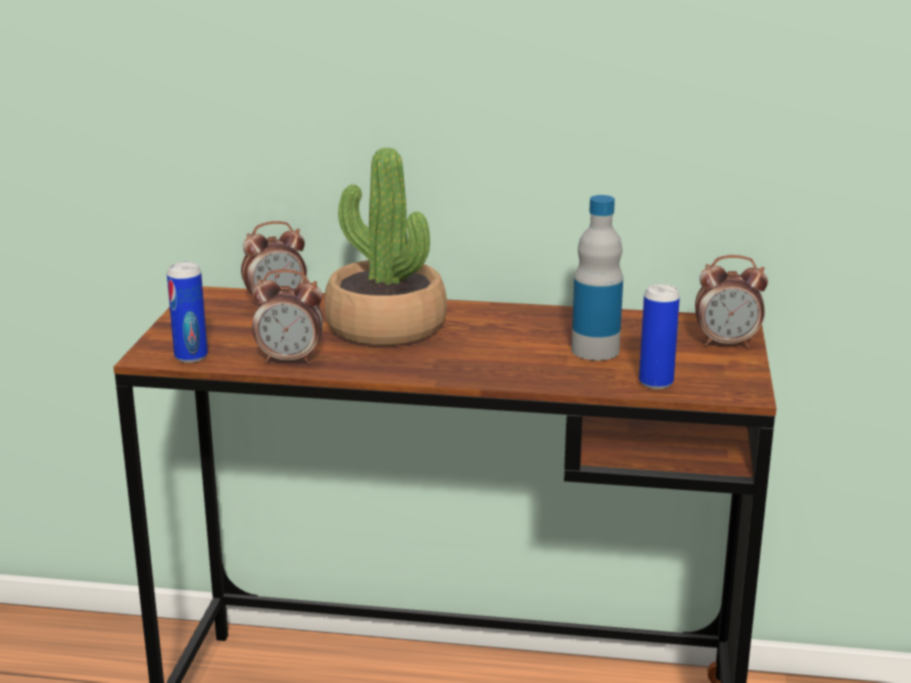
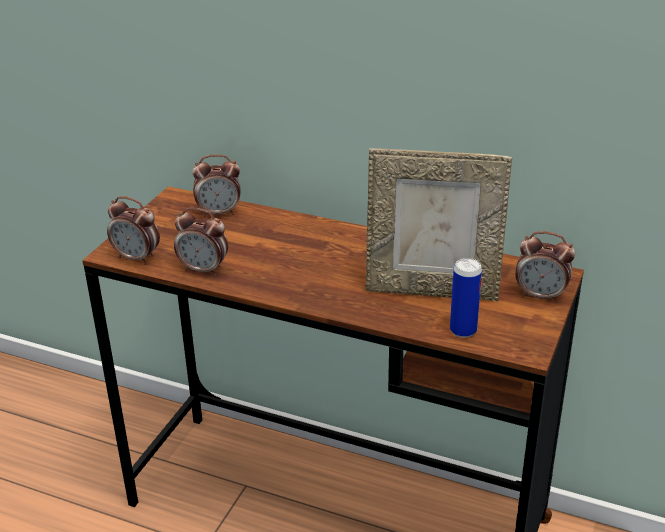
camera: 15 degrees right, 10 degrees up
can [167,262,208,363] -> alarm clock [107,196,160,265]
potted plant [325,148,447,346] -> none
bottle [571,195,623,361] -> picture frame [366,148,512,301]

